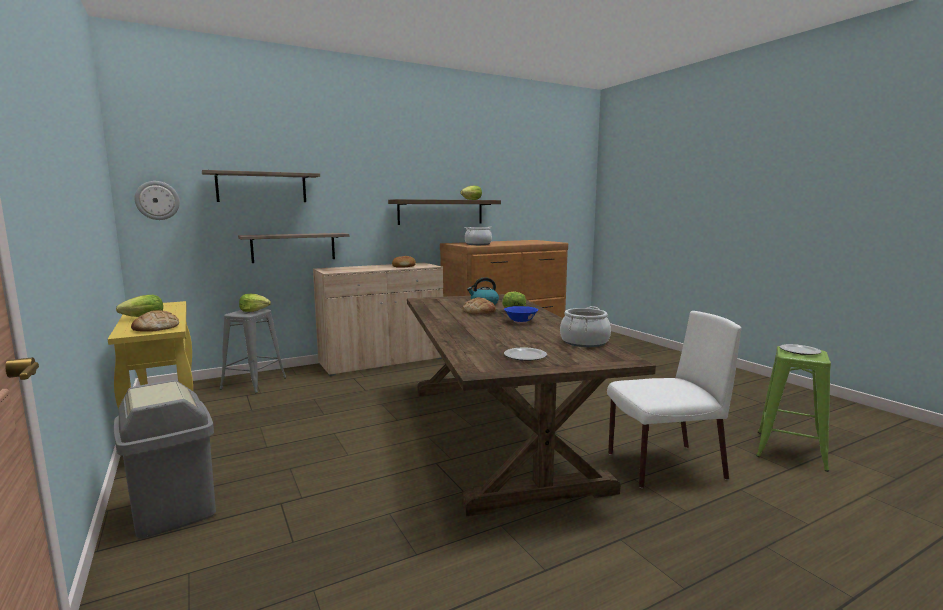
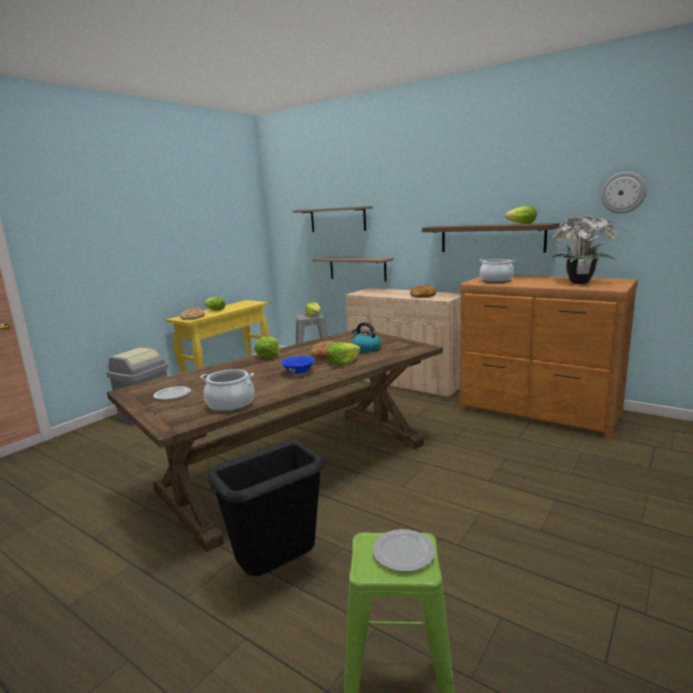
camera: 65 degrees right, 5 degrees up
wall clock [135,181,180,220] -> wall clock moved to [601,172,647,214]
white chair [607,311,741,488] -> black trash can [207,440,325,576]
none -> lettuce [255,337,280,358]
none -> potted plant [551,214,619,284]

